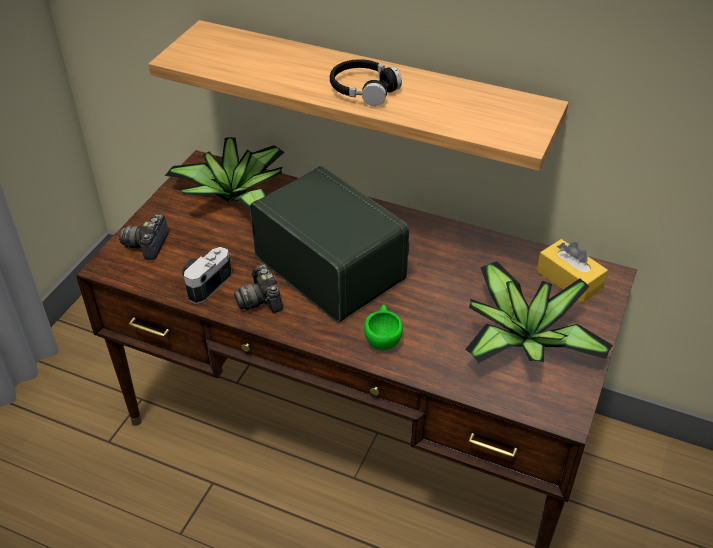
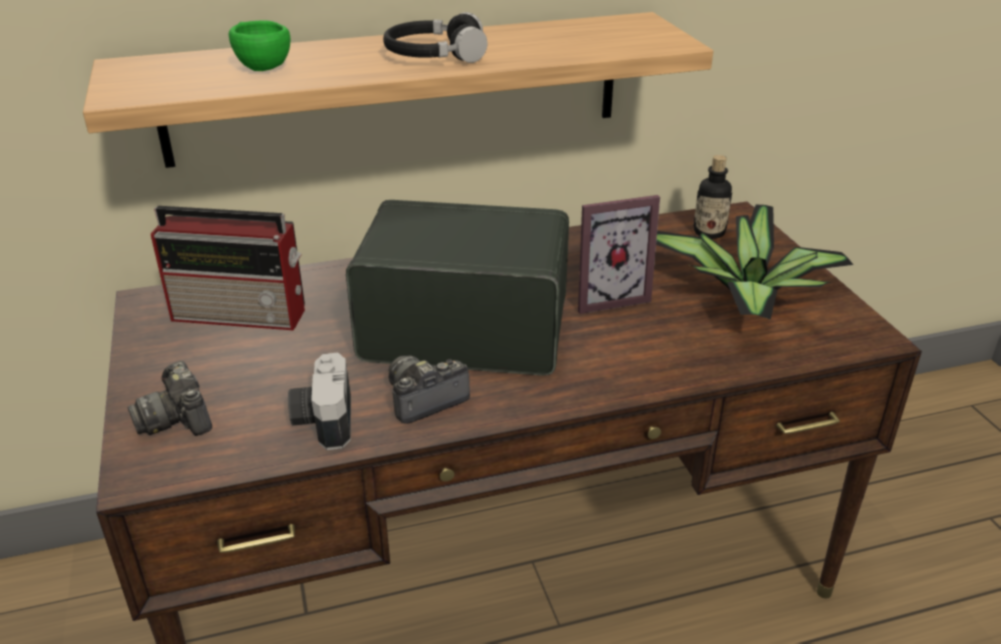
camera: 40 degrees left, 10 degrees down
potted plant [165,137,284,211] -> radio [151,206,305,330]
camera [234,264,283,313] -> camera turned 120 degrees clockwise [389,356,470,424]
green cup [364,304,403,350] -> green cup moved to [229,20,291,71]
yellow tissue box [537,239,608,303] -> bottle [693,155,732,239]
none -> picture frame [578,195,660,314]

